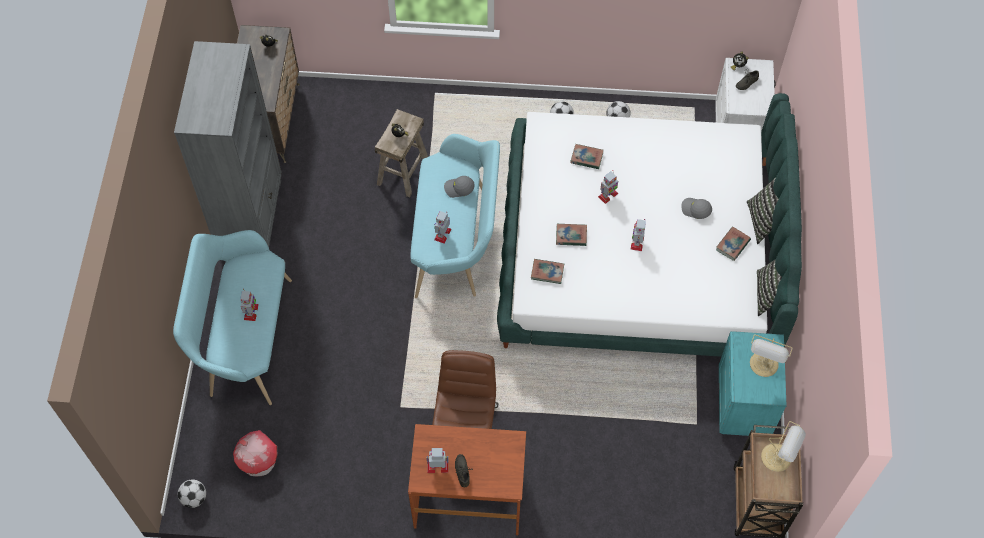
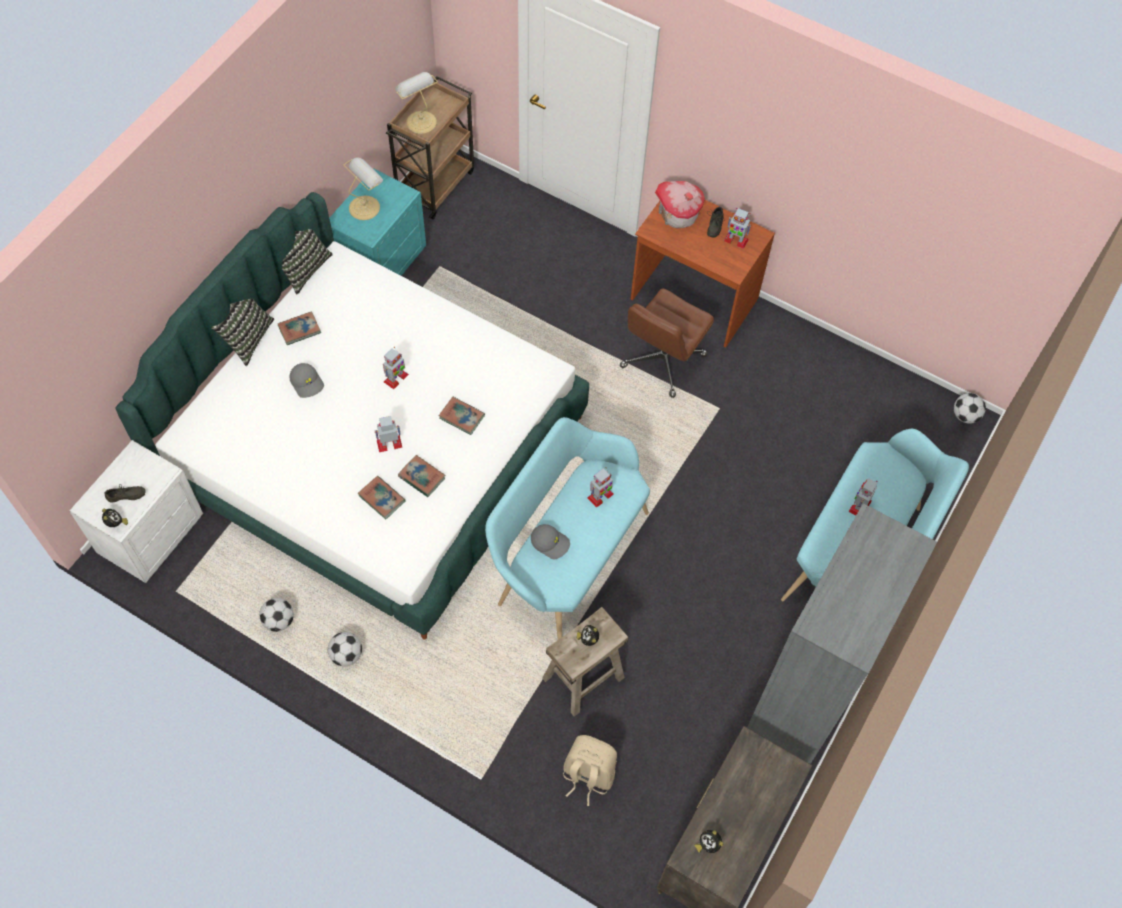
camera: 155 degrees left, 0 degrees up
toy house [233,430,277,476] -> toy house moved to [655,181,705,229]
book [531,259,564,284] -> book moved to [398,455,445,497]
none -> beige backpack [563,735,617,806]

